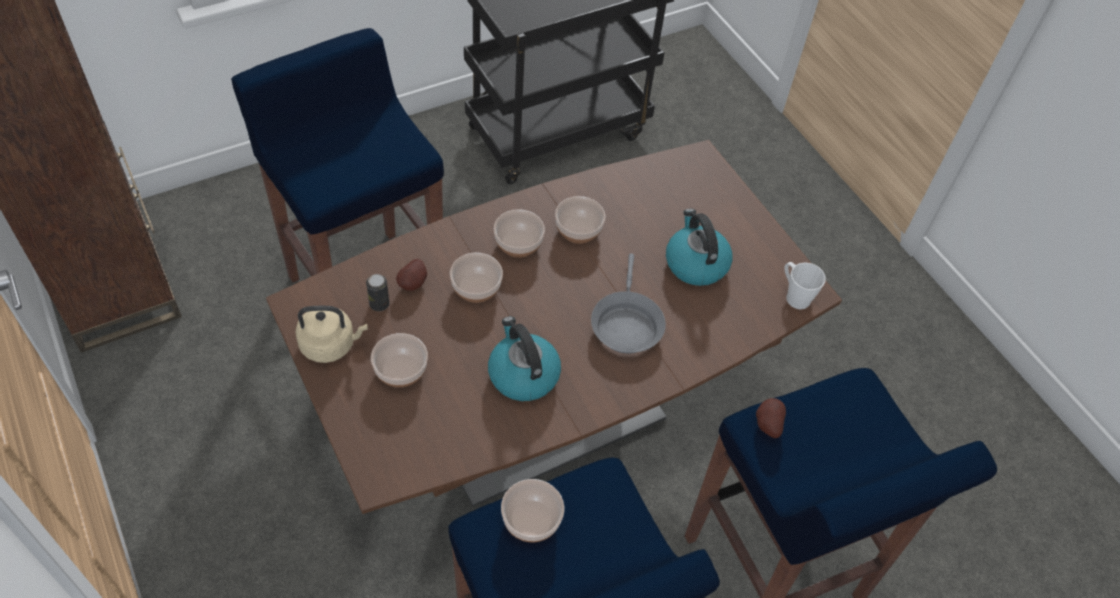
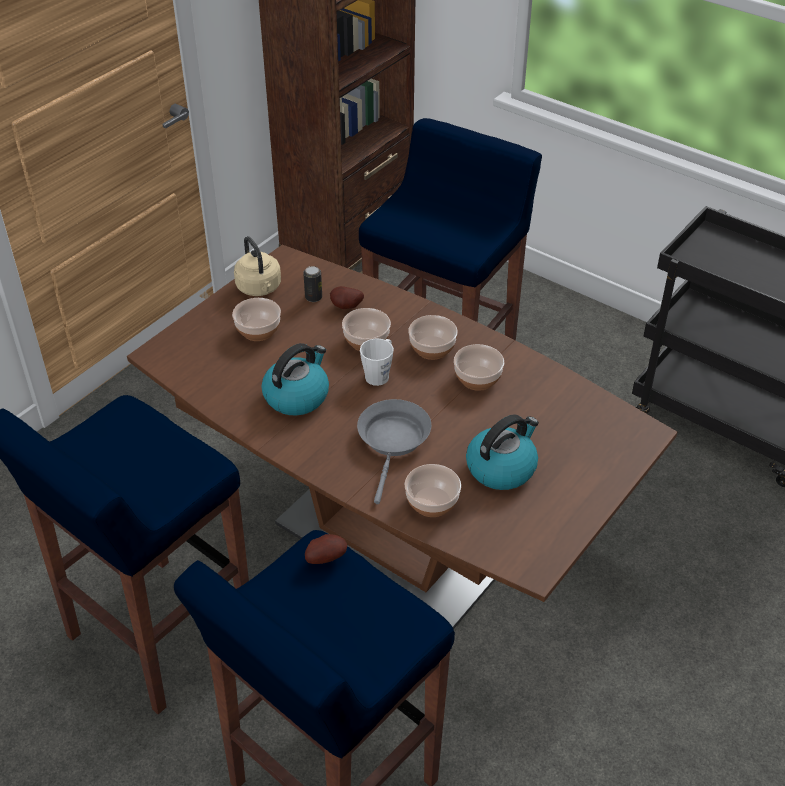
camera: 70 degrees right, 10 degrees down
bowl [501,479,564,543] -> bowl moved to [405,464,461,517]
grey frying pan [591,253,666,354] -> grey frying pan turned 120 degrees clockwise [357,399,431,504]
white mug [784,262,826,310] -> white mug moved to [360,338,394,386]

